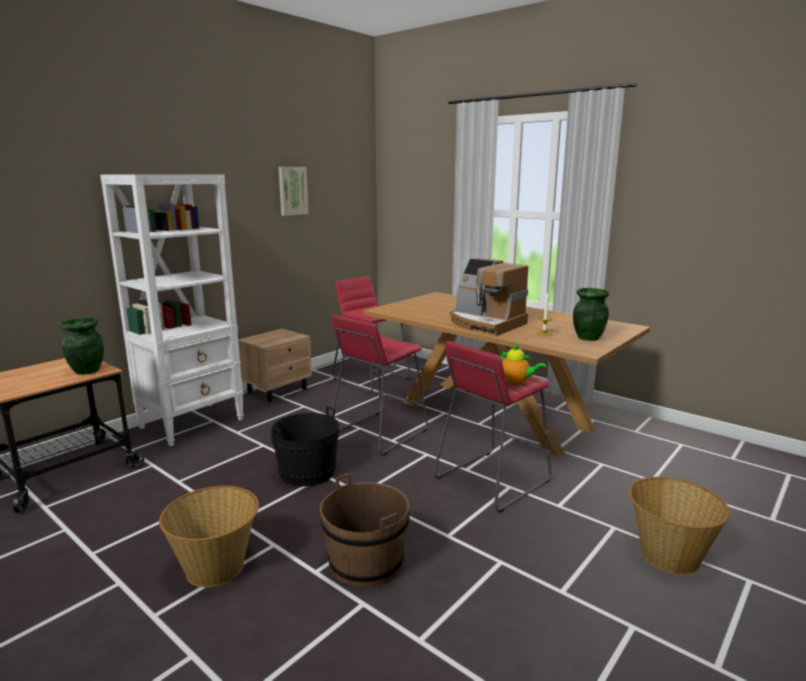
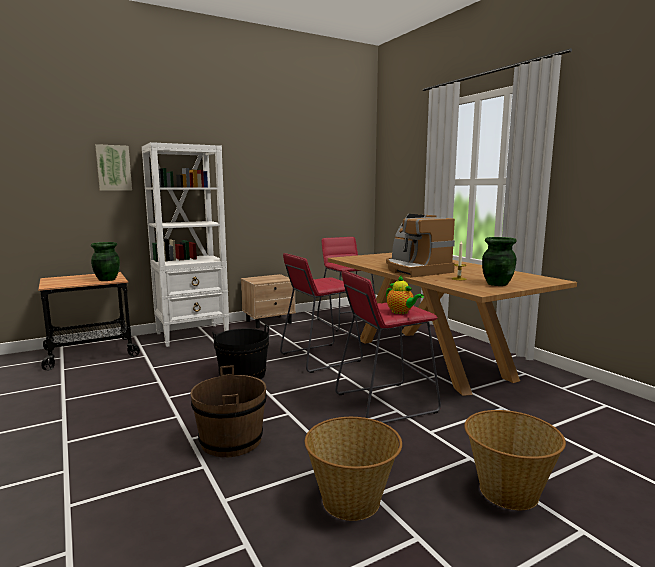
camera: 20 degrees right, 5 degrees down
basket [159,486,259,587] -> basket moved to [305,417,402,521]
picture [278,167,309,216] -> picture moved to [95,144,132,191]

